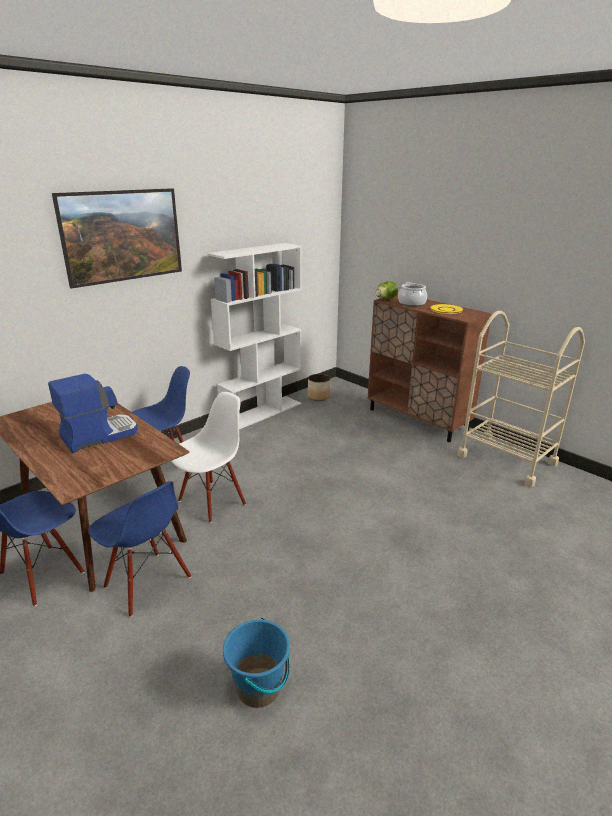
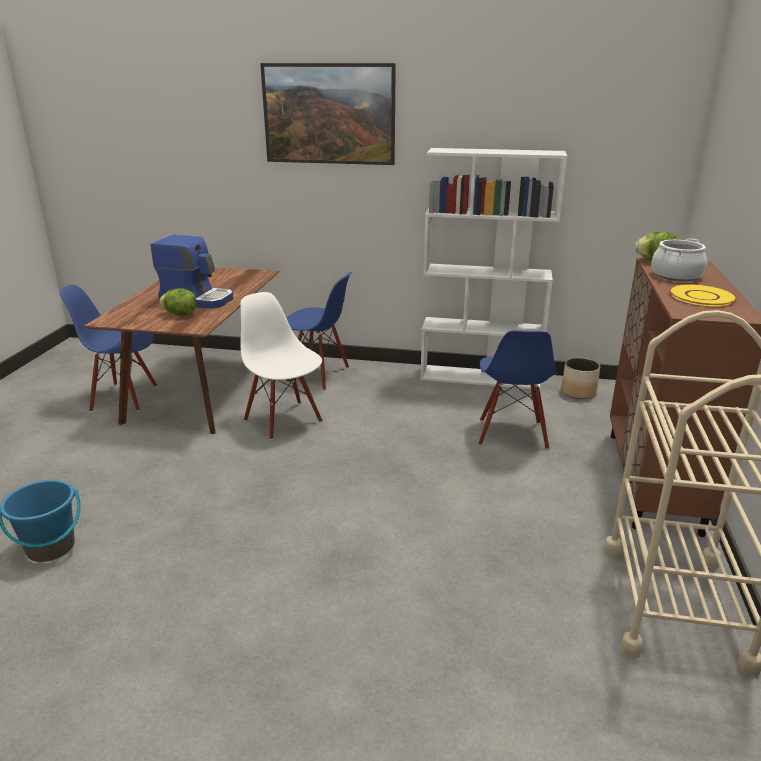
camera: 55 degrees right, 0 degrees up
blue chair [88,481,191,617] -> blue chair moved to [478,330,557,450]
white chair [171,392,246,523] -> white chair turned 135 degrees counterclockwise [240,292,323,440]
none -> lettuce [159,288,196,316]

